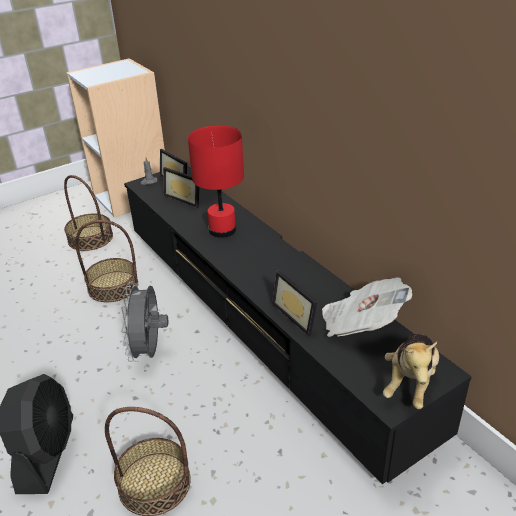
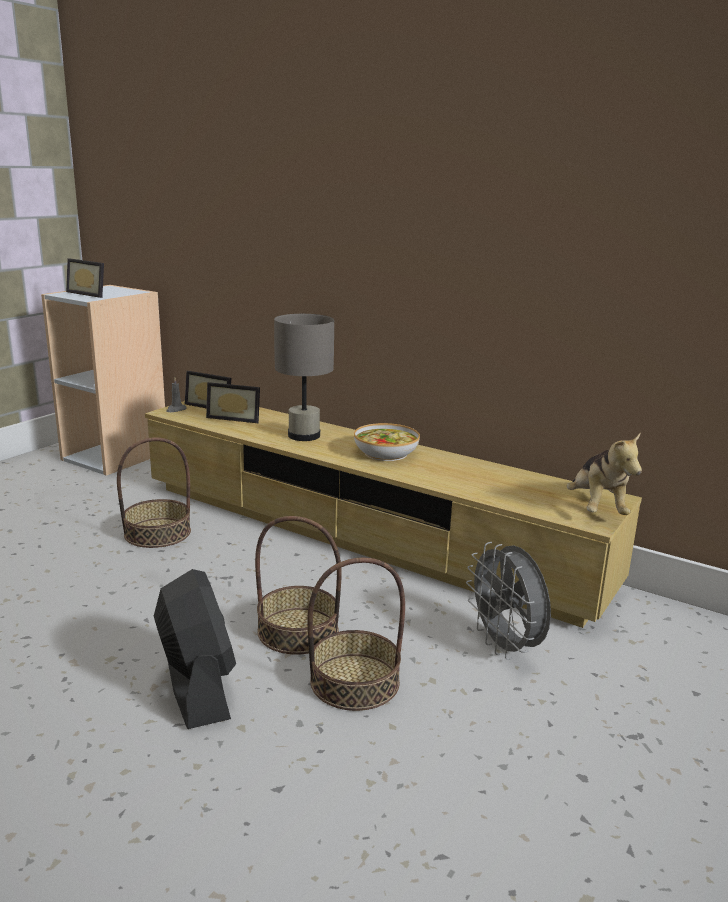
camera: 25 degrees left, 15 degrees down
basket [64,175,113,251] -> basket moved to [255,516,342,654]
grey fan [121,281,168,362] -> grey fan moved to [466,542,551,660]
black tv stand [124,166,472,484] -> beige tv stand [145,401,642,628]
red table lamp [188,125,244,238] -> grey table lamp [274,314,334,441]
picture frame [272,270,317,336] -> picture frame moved to [66,258,104,298]
newspaper [322,277,412,337] -> none
none -> bowl [354,423,420,461]

